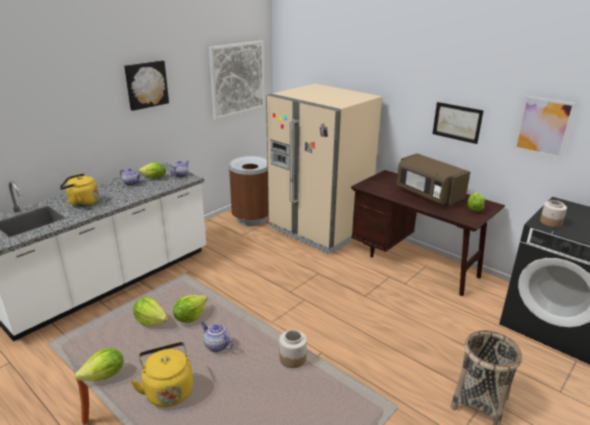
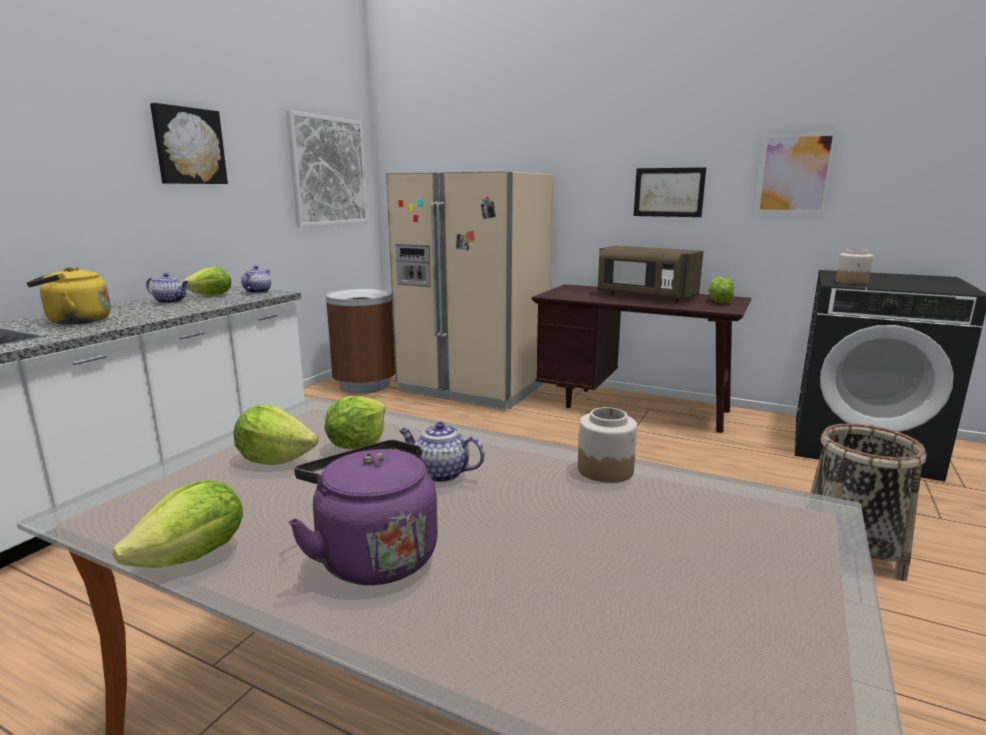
camera: 15 degrees left, 10 degrees down
yellow kettle [130,342,193,407] -> purple kettle [288,440,438,585]

